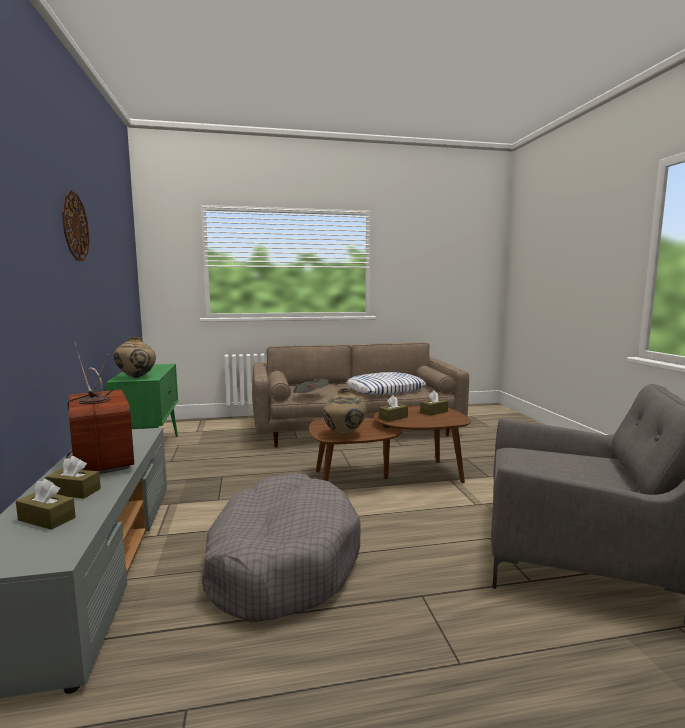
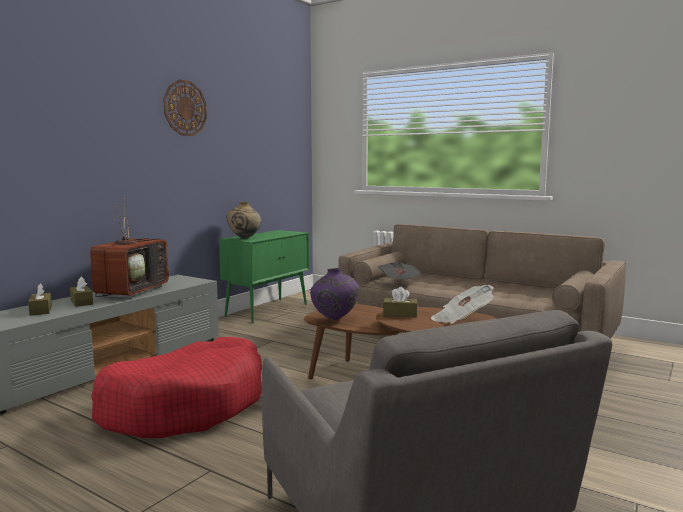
camera: 45 degrees right, 0 degrees up
grey dog bed [202,473,361,623] -> red dog bed [91,337,262,438]
beige vase [323,388,366,435] -> purple vase [310,268,359,320]
pillow [346,372,426,395] -> none
brown tissue box [420,390,448,416] -> newspaper [431,285,494,324]

